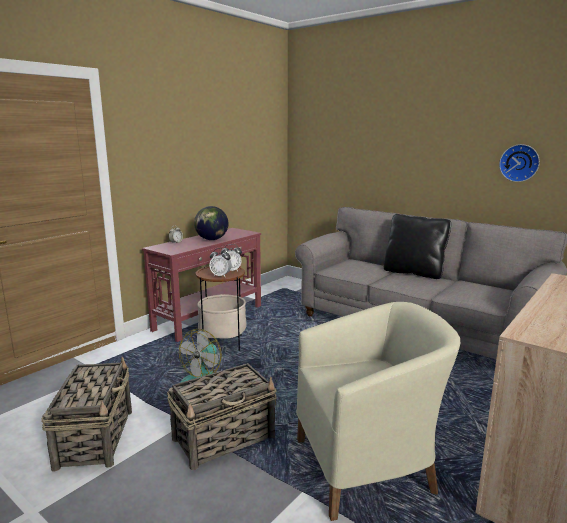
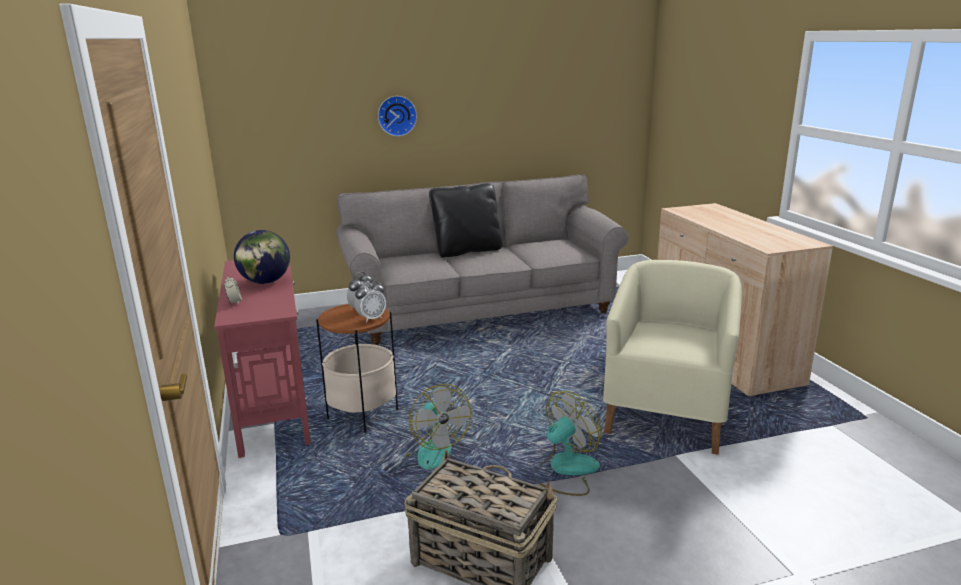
camera: 55 degrees left, 5 degrees up
basket [167,363,277,470] -> fan [534,391,601,496]
wall clock [499,144,540,182] -> wall clock moved to [378,96,417,136]

